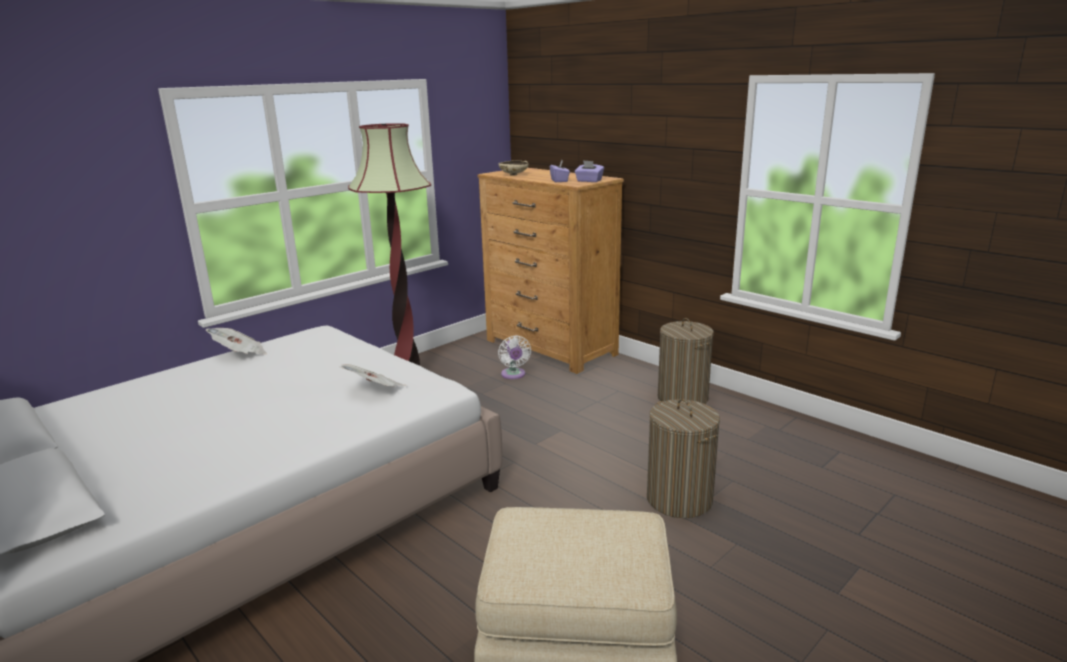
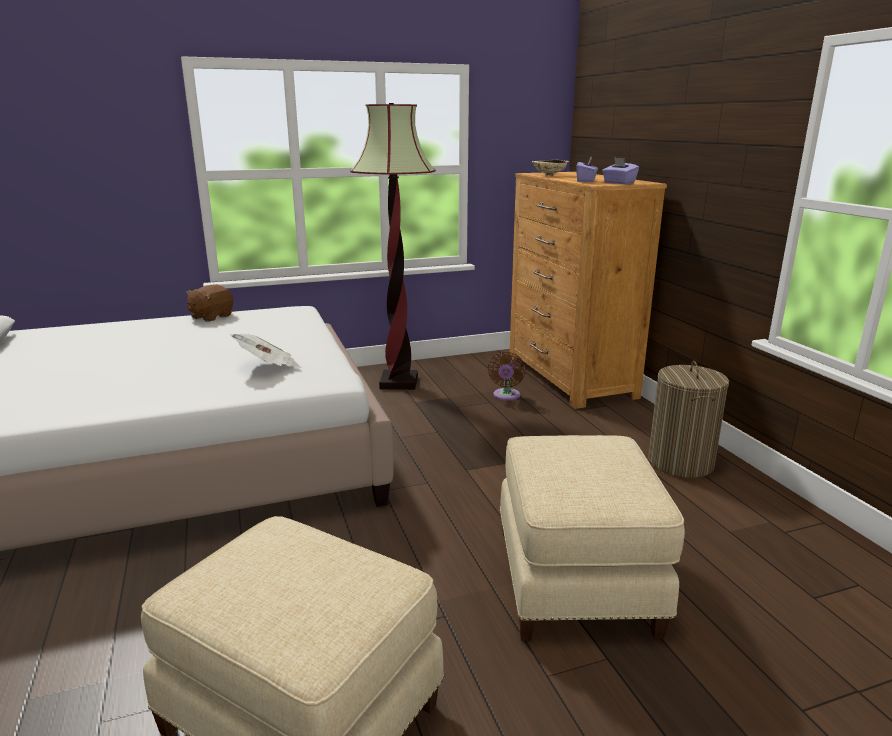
camera: 25 degrees right, 0 degrees up
newspaper [206,328,267,354] -> brown plush toy [186,284,233,322]
white fan [498,335,531,379] -> brown fan [488,352,526,401]
laundry basket [647,399,720,518] -> beige ottoman [499,435,685,641]

